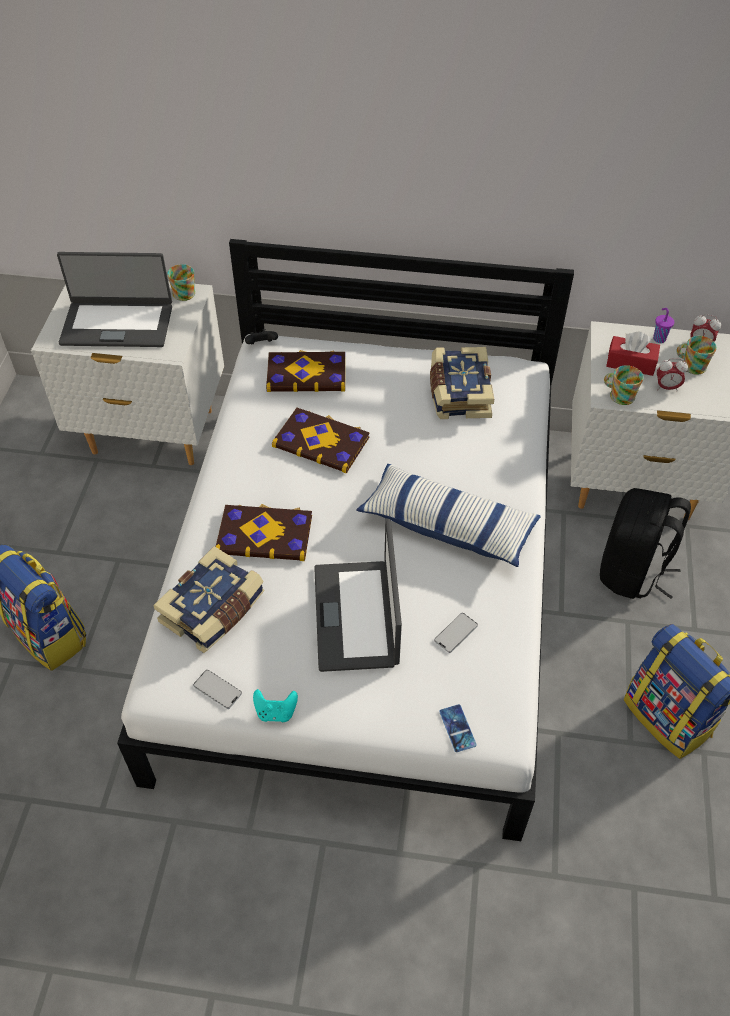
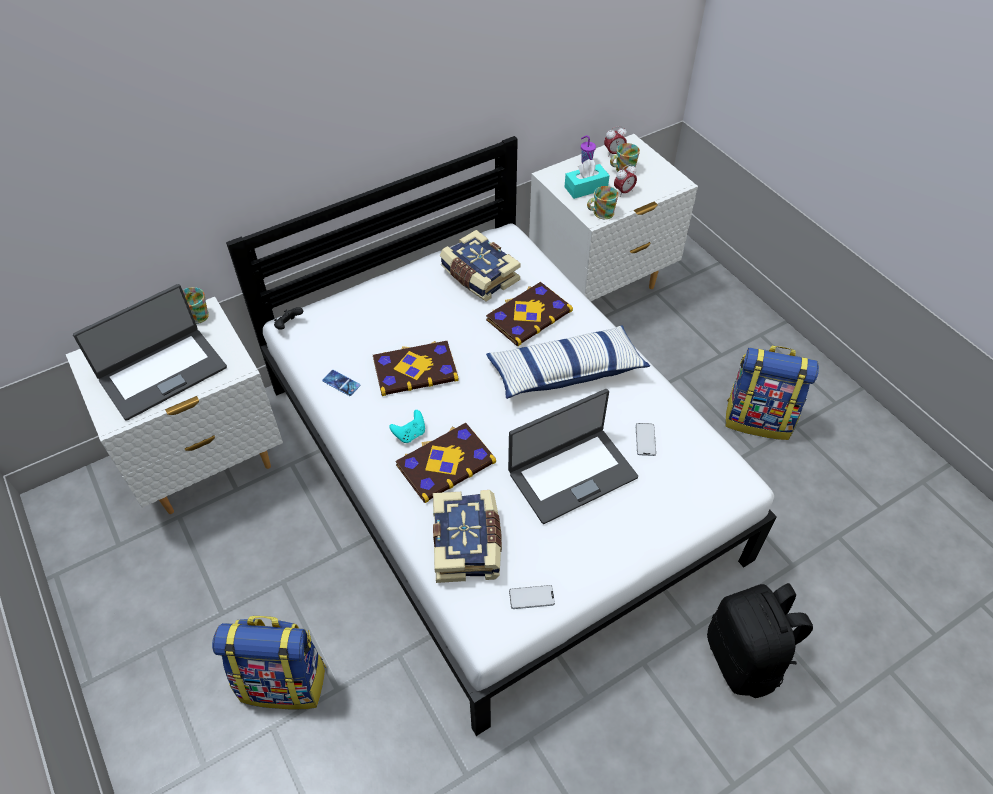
camera: 40 degrees left, 0 degrees up
turquoise game controller [253,689,298,722] -> turquoise game controller moved to [389,410,425,443]
book [266,350,345,392] -> book moved to [486,282,573,346]
laptop [314,519,402,672] -> laptop turned 75 degrees counterclockwise [508,389,638,524]
phone [439,704,477,752] -> phone moved to [322,370,361,396]
black backpack [600,488,691,599] -> black backpack moved to [707,583,813,698]
red tissue box [606,332,660,376] -> turquoise tissue box [565,159,610,199]

